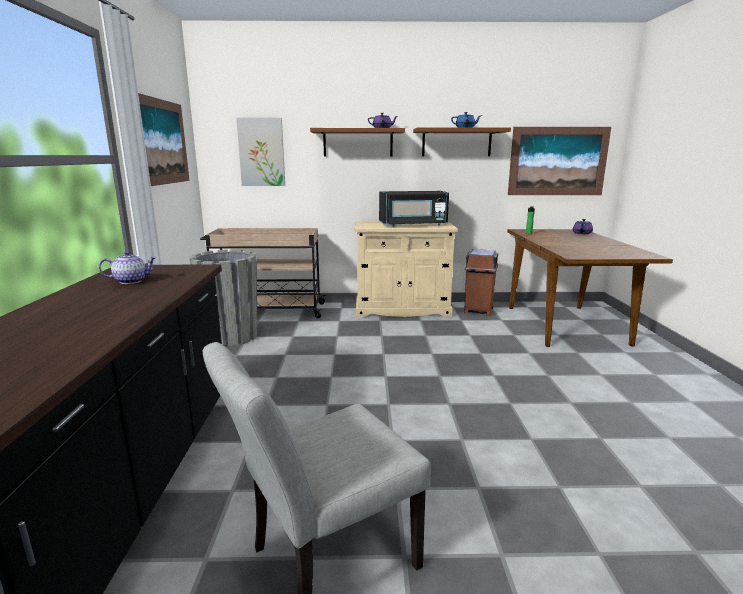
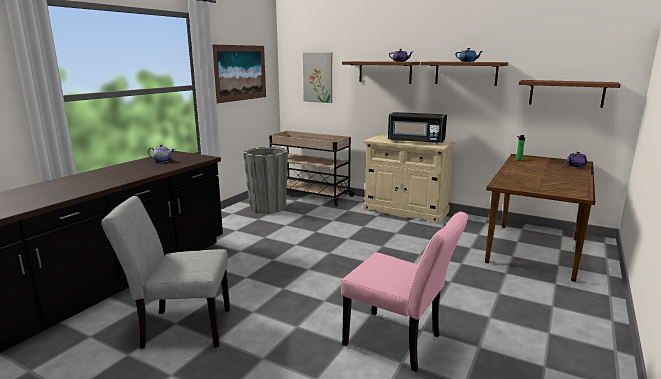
camera: 30 degrees right, 0 degrees up
brown trash can [464,249,498,316] -> none
picture [508,127,611,195] -> brown shelf [518,80,621,108]
none -> pink chair [341,212,468,372]

